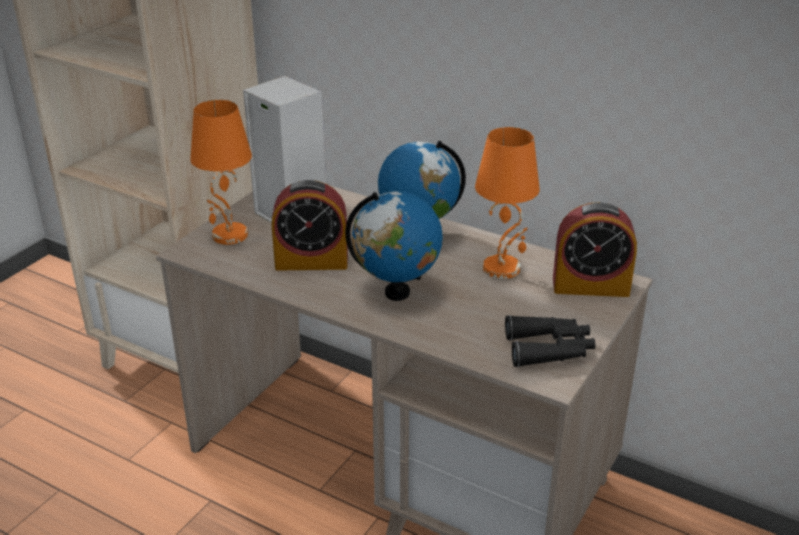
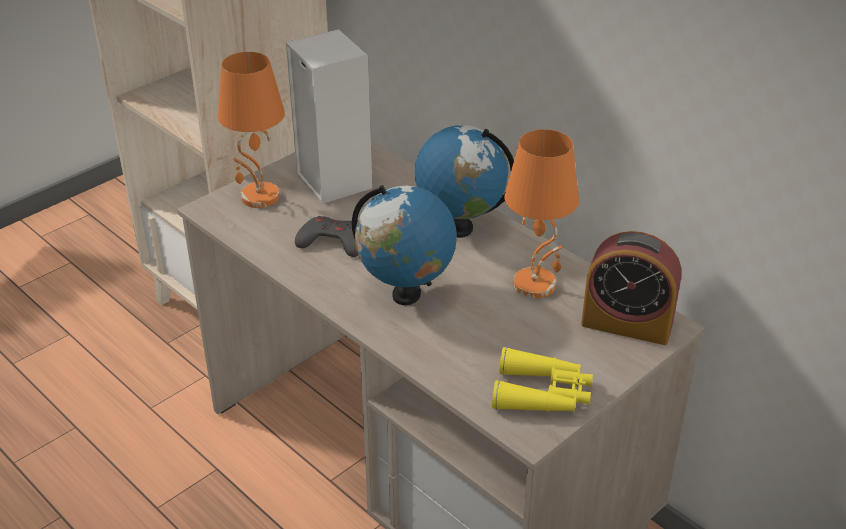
camera: 15 degrees right, 5 degrees up
alarm clock [272,180,348,271] -> grey game controller [295,216,358,257]
black binoculars [505,315,595,367] -> yellow binoculars [492,347,593,412]

